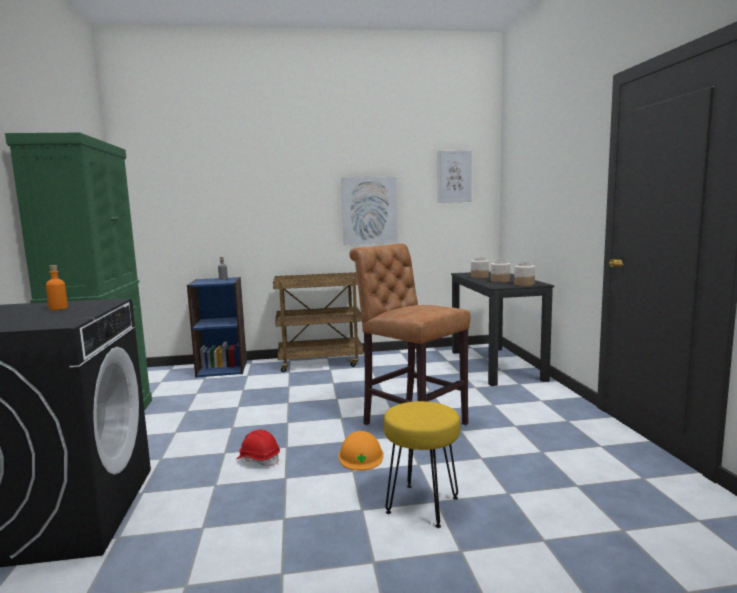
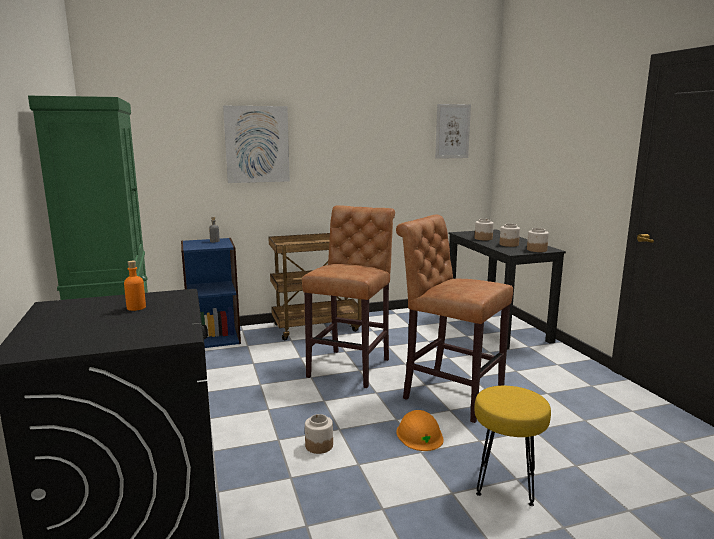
camera: 10 degrees left, 5 degrees up
red hard hat [236,430,280,467] -> jar [305,414,333,454]
picture [341,177,398,245] -> picture moved to [223,106,290,183]
none -> brown stool [302,205,395,388]

